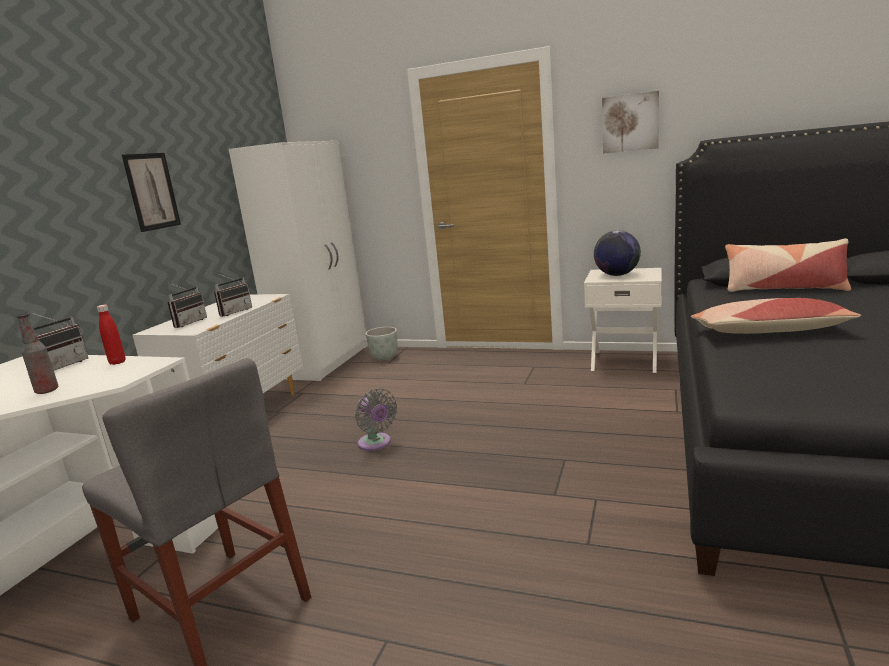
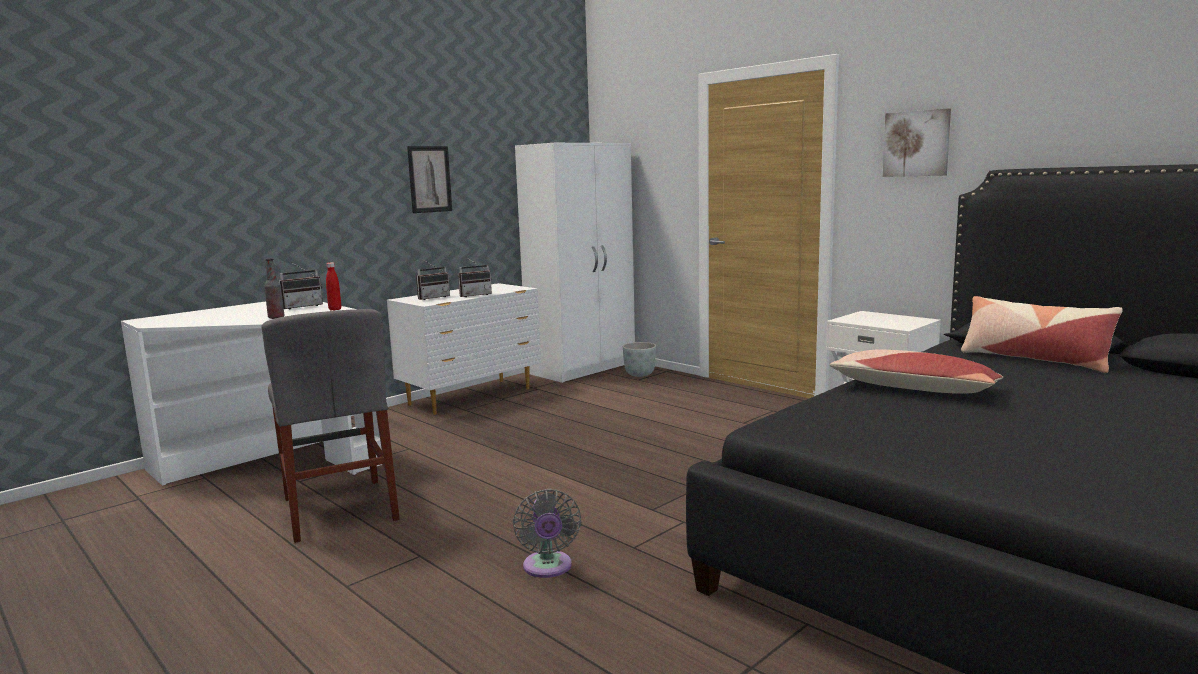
camera: 25 degrees right, 5 degrees down
grey fan [355,388,397,451] -> grey fan moved to [513,489,582,578]
globe [594,230,641,276] -> none

